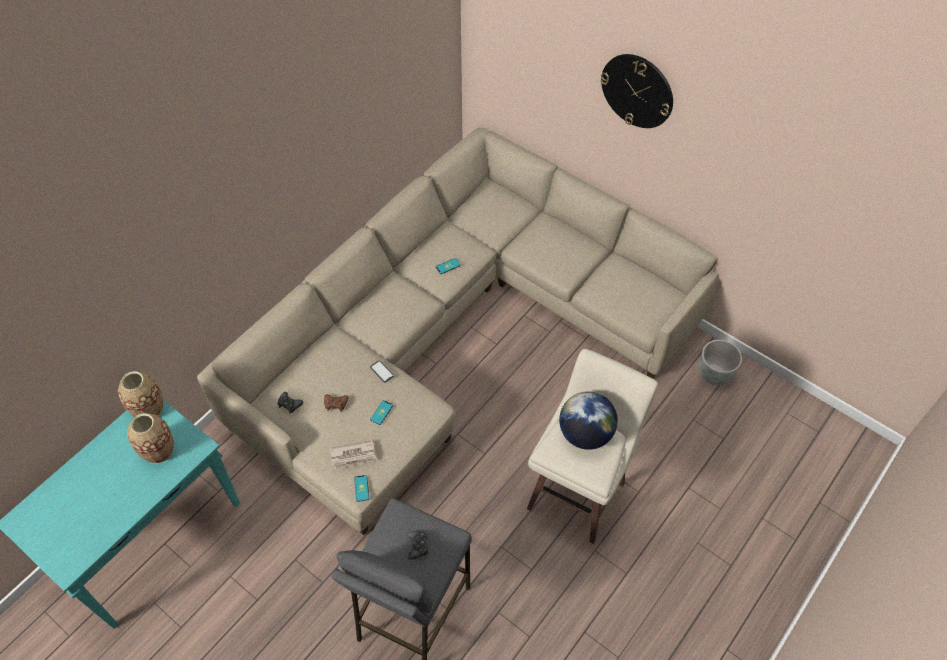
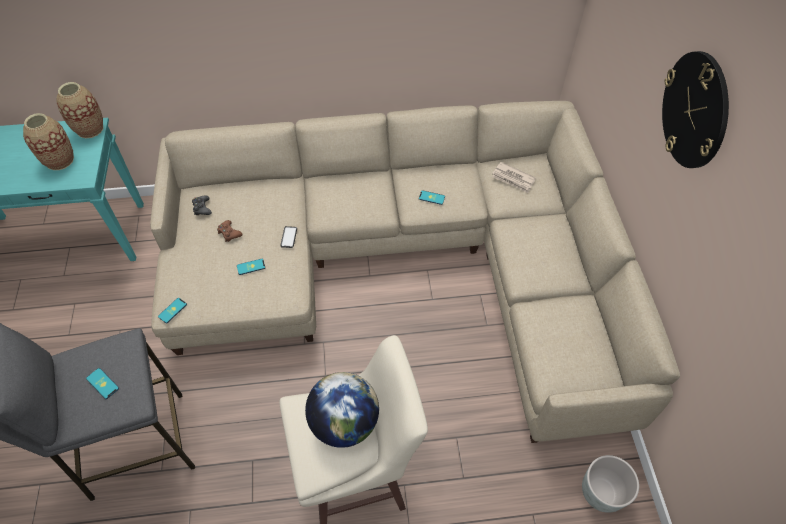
camera: 45 degrees right, 0 degrees up
newspaper [330,440,377,469] -> newspaper moved to [492,162,536,193]
black game controller [407,531,429,560] -> phone [86,368,119,399]

